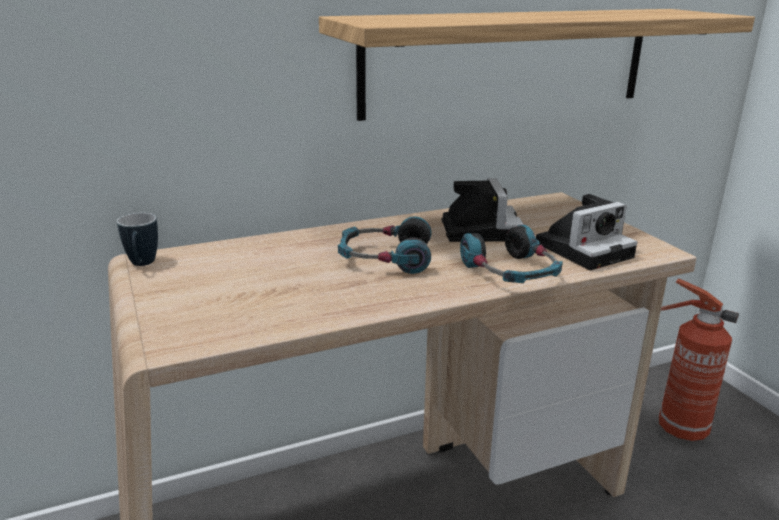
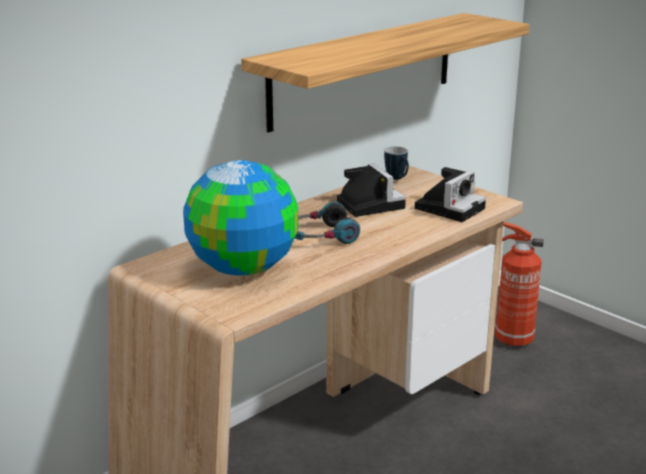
camera: 20 degrees left, 0 degrees up
mug [117,213,158,266] -> mug moved to [384,147,409,180]
headphones [460,225,563,283] -> none
none -> globe [183,160,298,276]

